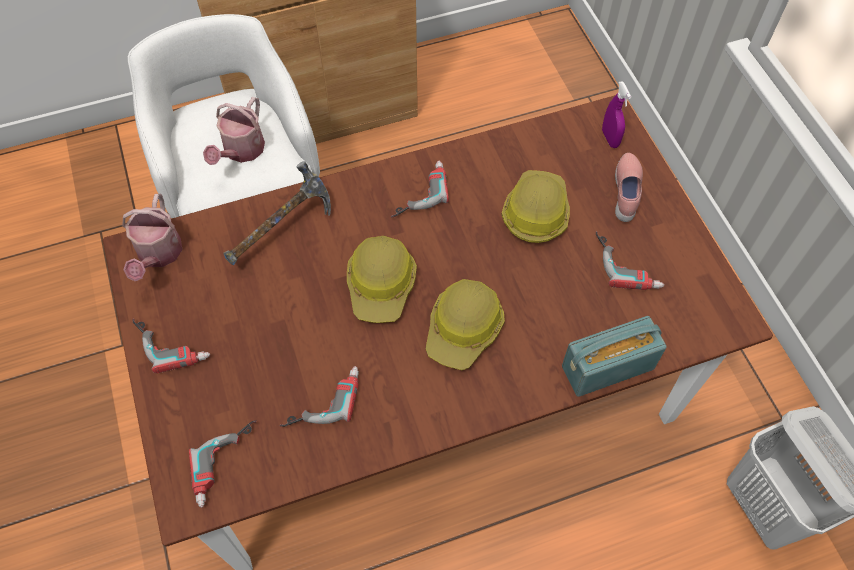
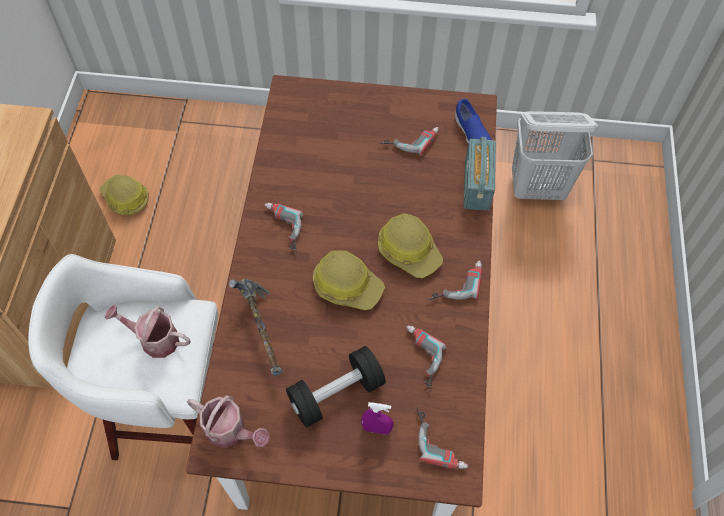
camera: 65 degrees left, 0 degrees up
power drill [132,318,210,373] -> power drill moved to [427,261,482,300]
watering can [203,97,265,165] -> watering can turned 150 degrees clockwise [105,305,191,358]
hard hat [501,170,570,243] -> hard hat moved to [99,175,149,215]
purple spray bottle [602,81,631,148] -> purple spray bottle moved to [361,402,394,435]
pink shoe [615,153,643,222] -> none
none -> black dumbbell [286,346,386,428]
none -> blue shoe [455,99,492,144]

